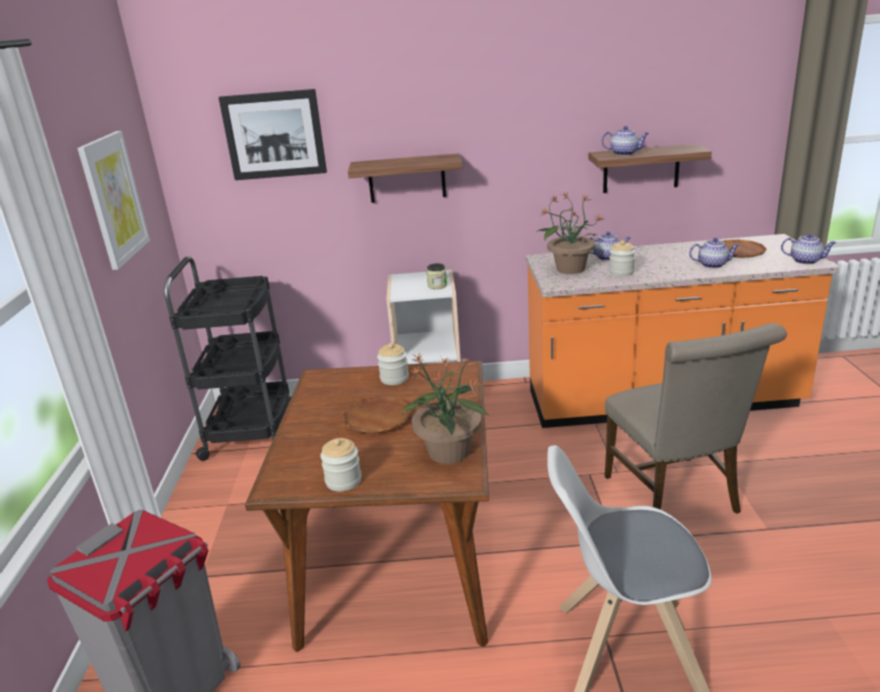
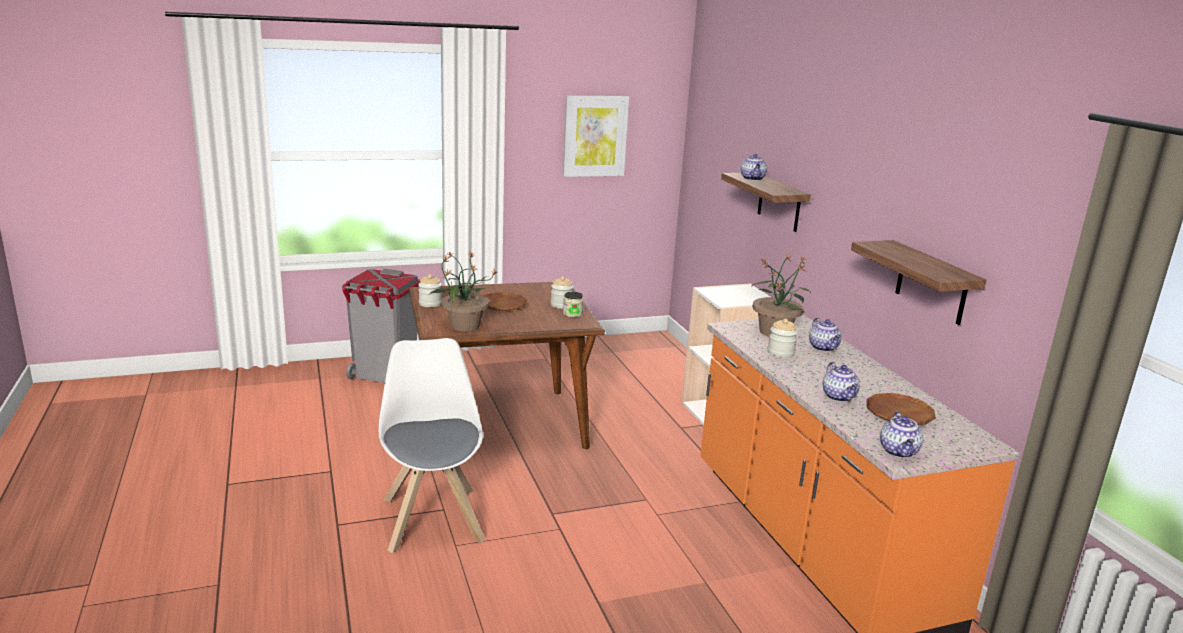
camera: 70 degrees right, 5 degrees down
black cart [164,256,292,461] -> none
picture [218,89,327,180] -> none
jar [427,263,447,289] -> jar moved to [563,292,583,317]
teapot [602,126,649,156] -> teapot moved to [741,154,767,181]
beige chair [604,323,787,514] -> none

